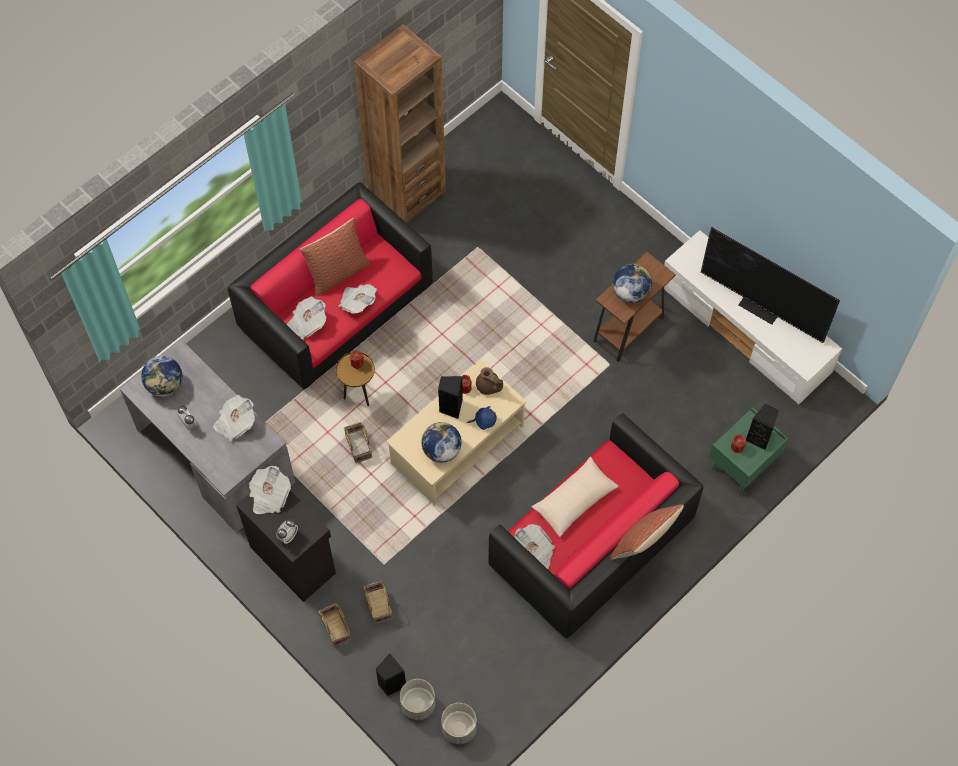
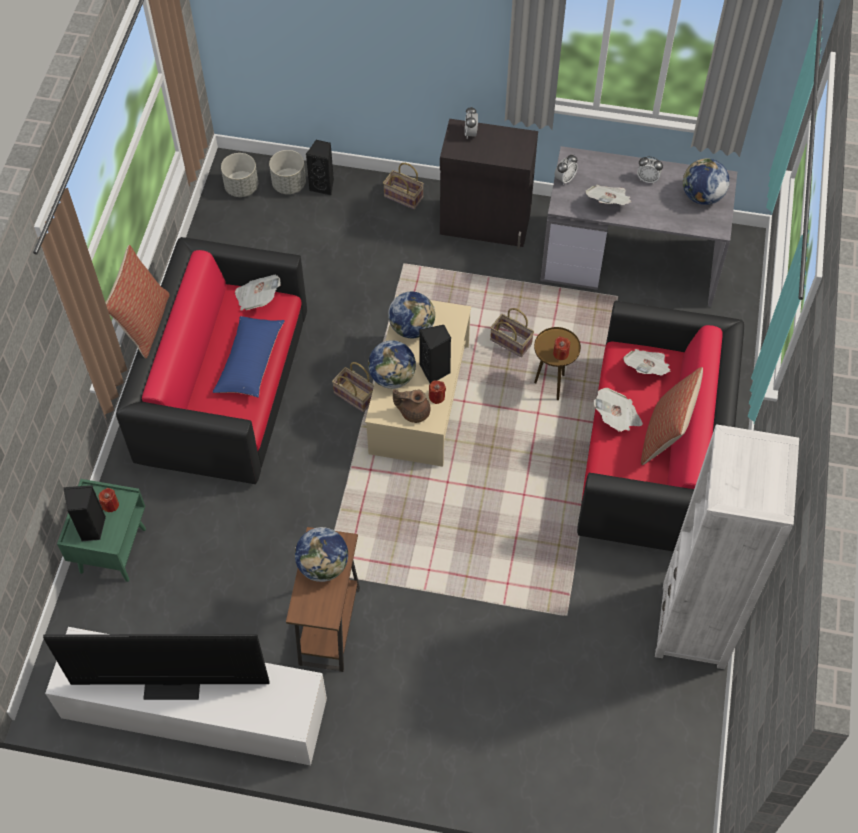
camera: 145 degrees right, 5 degrees down
newspaper [249,466,291,514] -> none
brown bookcase [354,24,446,223] -> white bookcase [655,424,799,669]
basket [363,581,392,624] -> basket moved to [332,362,374,412]
blue plush toy [466,406,497,430] -> globe [368,340,416,389]
beige pillow [532,456,619,537] -> blue pillow [213,316,285,398]
none -> alarm clock [555,155,578,185]

